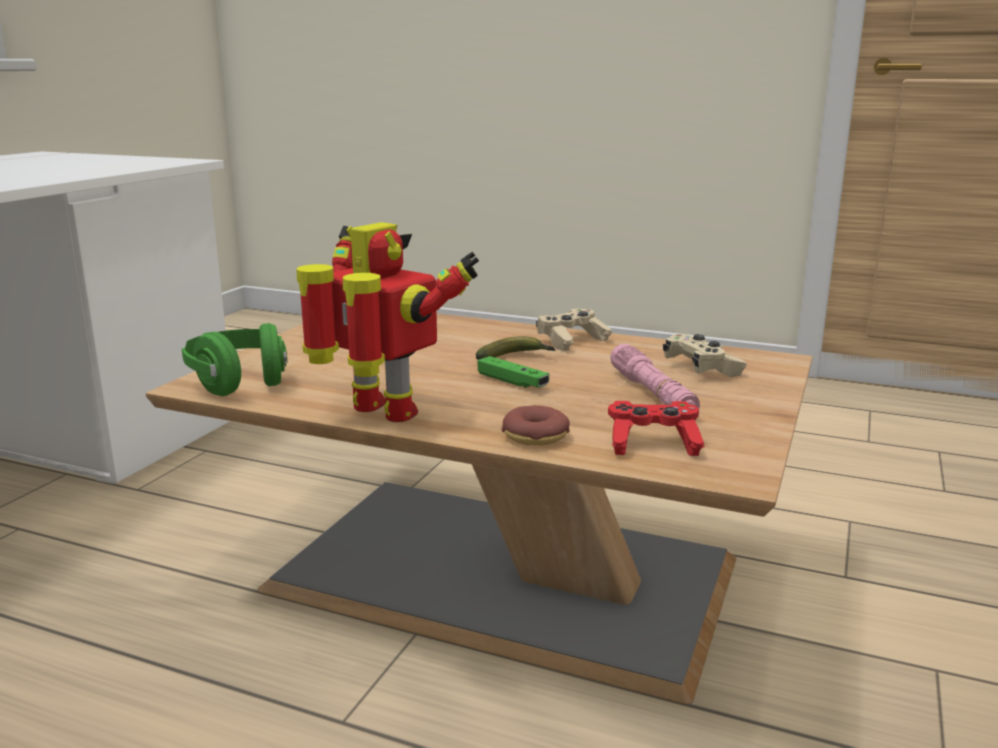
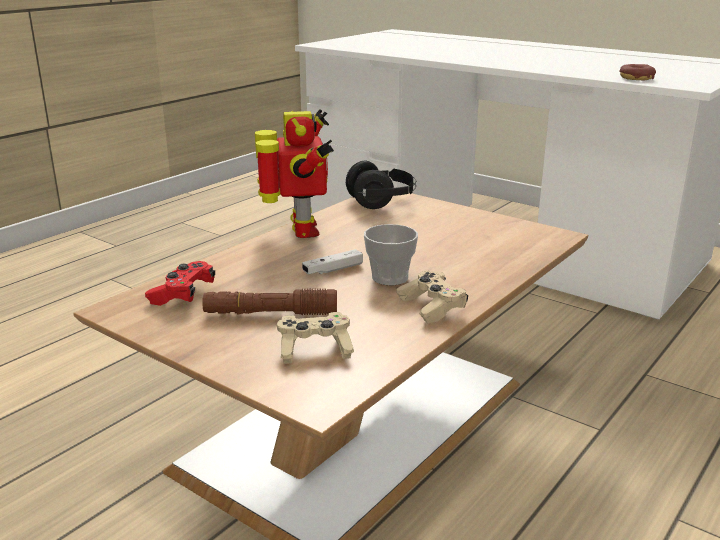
camera: 105 degrees right, 5 degrees up
green headphones [182,323,288,396] -> black headphones [346,161,416,209]
toy robot [296,222,479,422] -> toy robot turned 60 degrees counterclockwise [255,109,334,238]
banana [476,336,556,360] -> cup [364,224,418,285]
green game controller [478,356,549,388] -> white game controller [302,249,363,274]
donut [502,405,570,445] -> donut moved to [619,64,656,80]
pink flashlight [611,344,700,409] -> brown flashlight [202,288,337,315]

